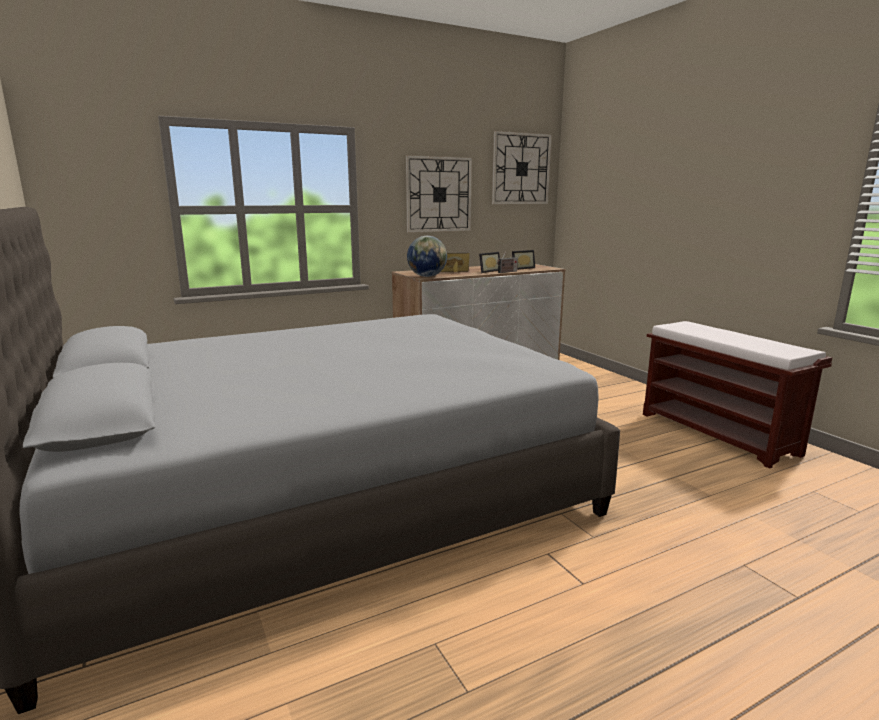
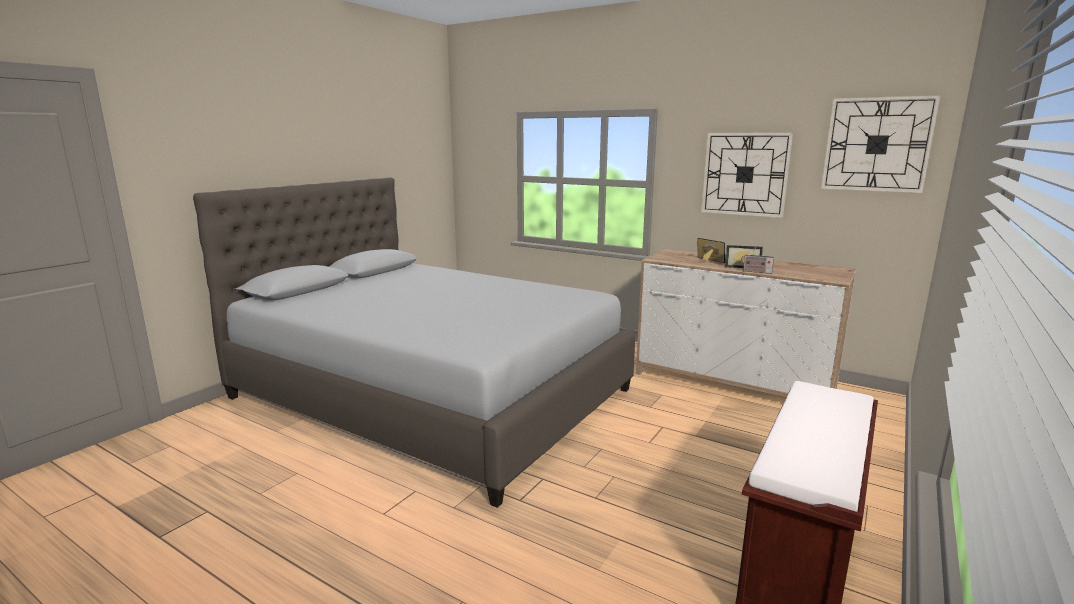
camera: 60 degrees right, 0 degrees up
globe [407,236,447,277] -> none
picture frame [512,250,535,270] -> none

